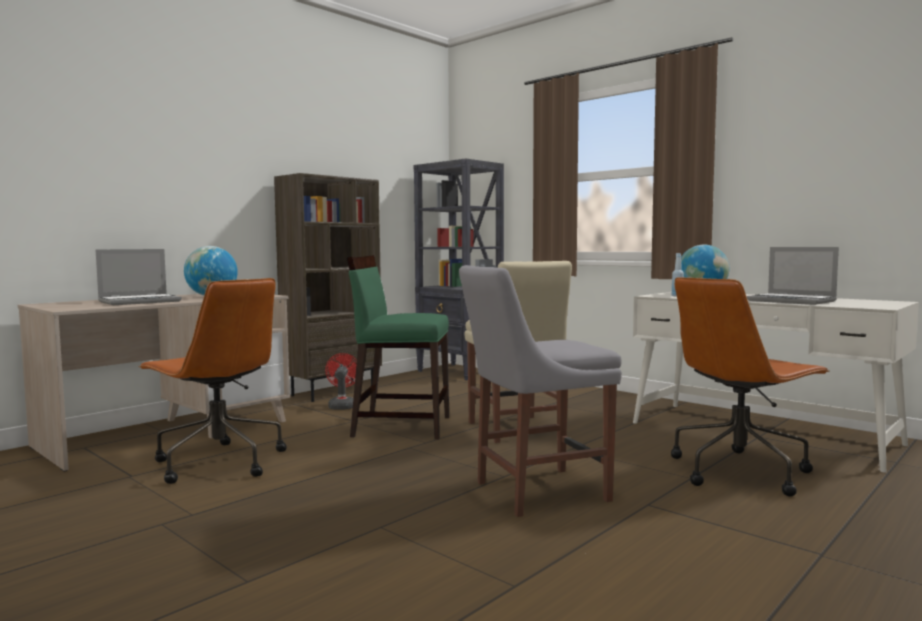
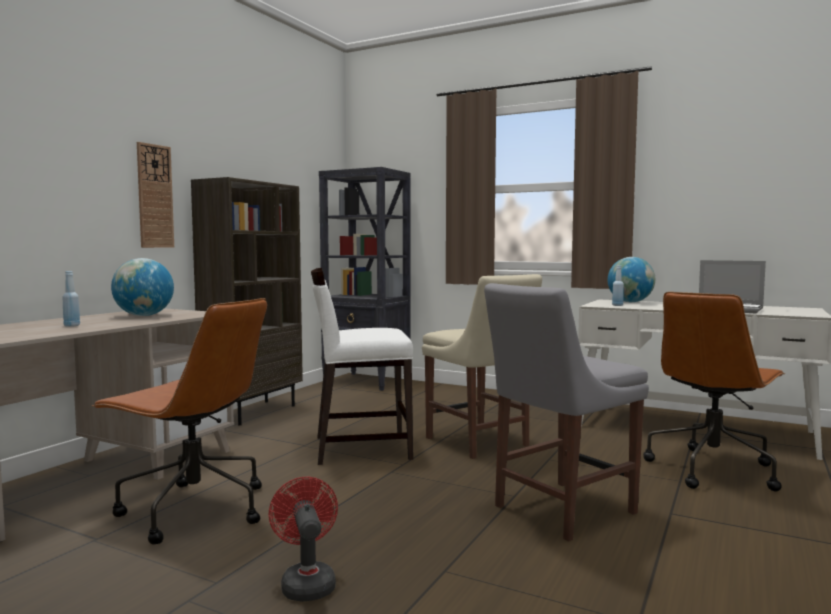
camera: 15 degrees left, 0 degrees up
laptop [95,249,182,305] -> blue bottle [62,271,80,327]
red fan [325,353,357,410] -> red fan moved to [269,477,338,602]
green chair [347,255,449,440] -> white chair [311,268,413,465]
none -> wall clock [137,142,174,248]

